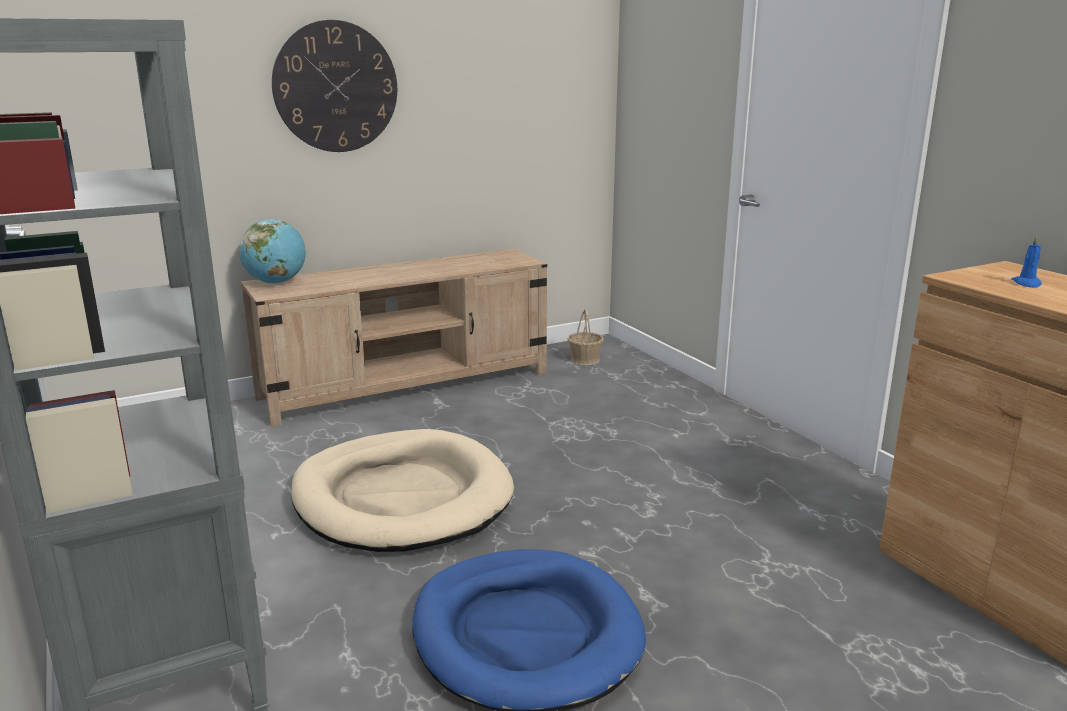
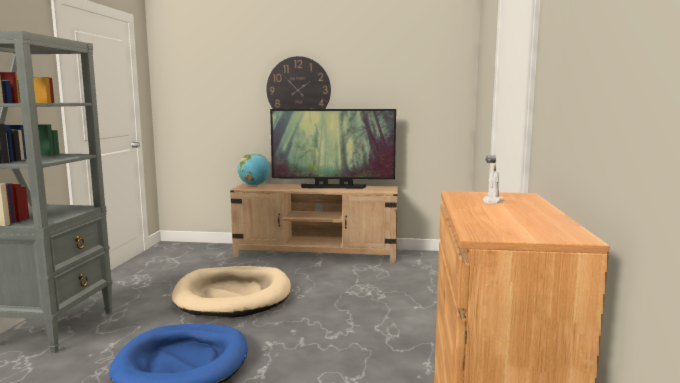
camera: 35 degrees right, 10 degrees down
basket [567,309,604,365] -> none
blue candle [1012,235,1042,288] -> white candle [483,164,504,203]
none -> television [270,109,396,188]

